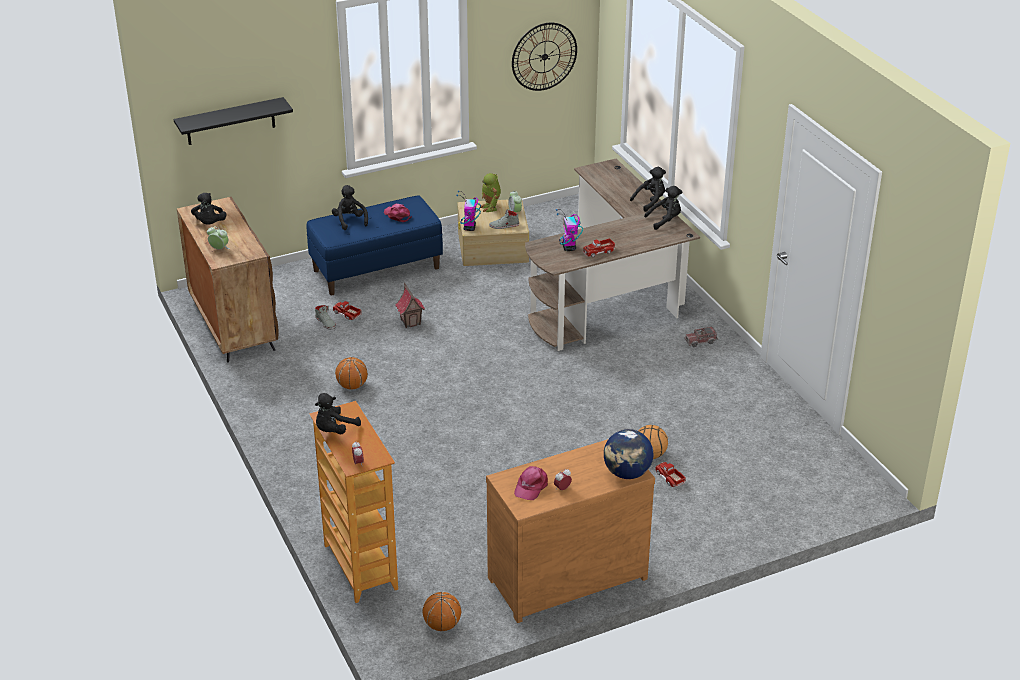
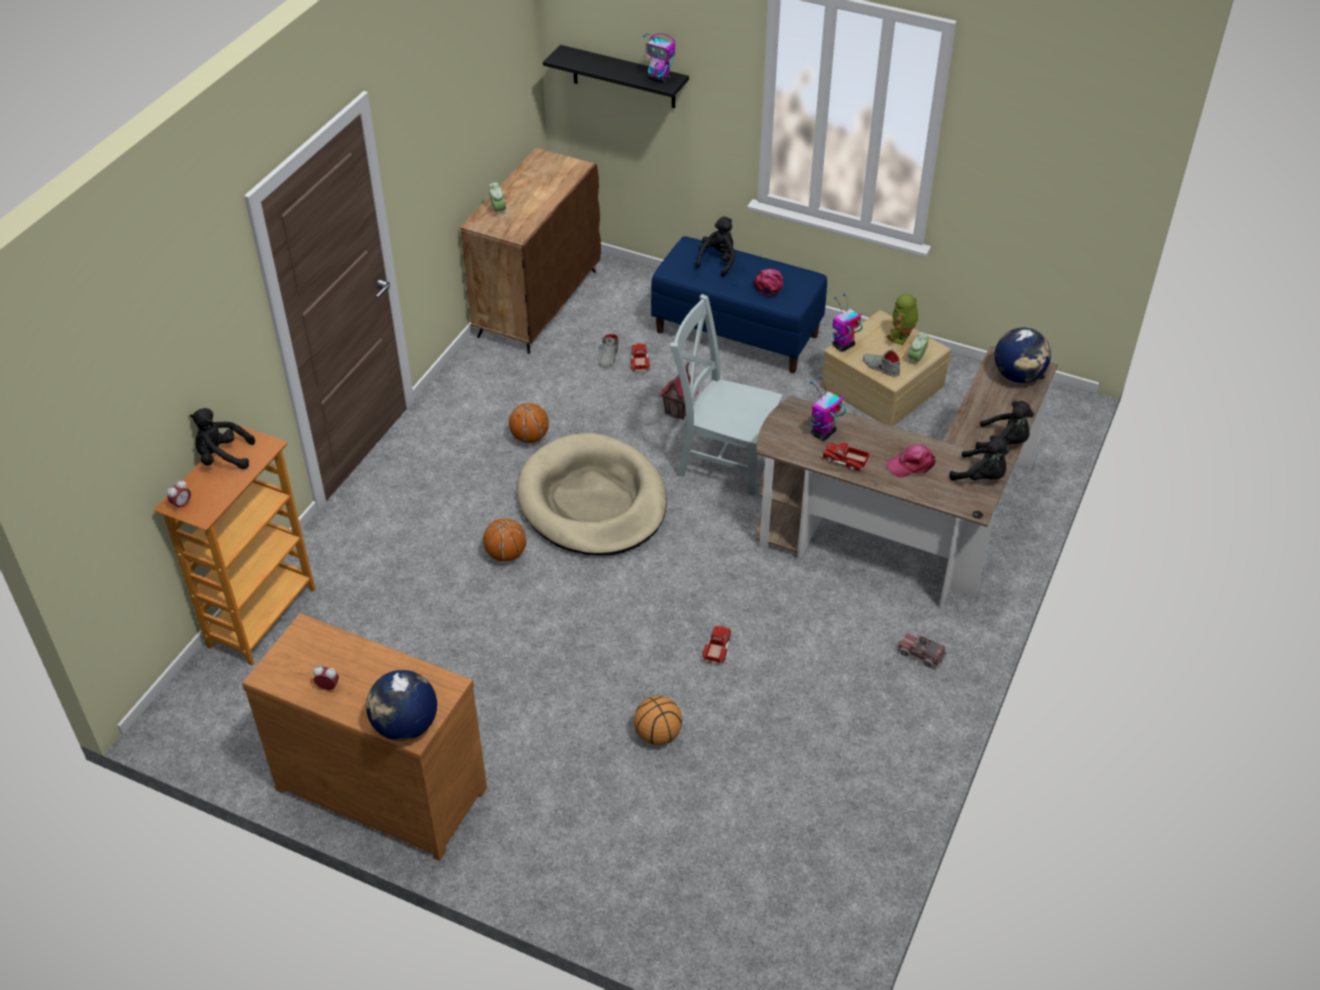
camera: 50 degrees right, 10 degrees up
black plush toy [191,193,227,225] -> none
basketball [422,592,461,631] -> basketball moved to [483,518,526,562]
wall clock [512,22,577,91] -> none
pink cap [514,466,548,500] -> pink cap moved to [886,444,936,477]
toy truck [655,462,686,487] -> toy truck moved to [702,626,731,665]
none -> beige dog bed [517,433,667,556]
none -> toy robot [643,33,675,83]
none -> grey chair [670,294,783,496]
none -> globe [994,328,1051,383]

